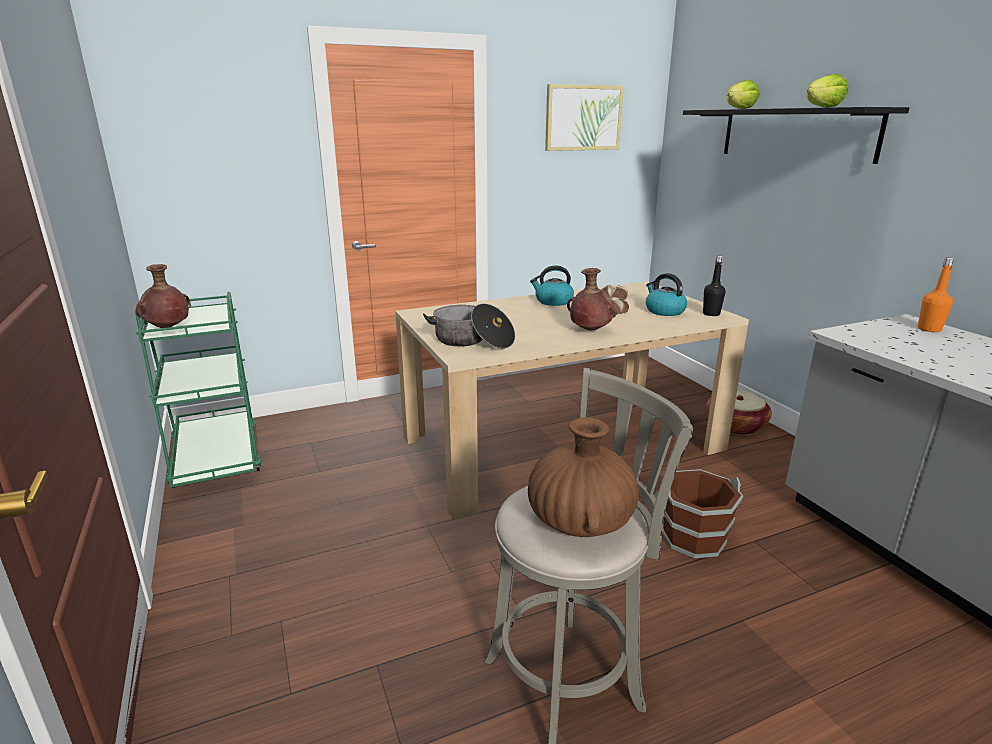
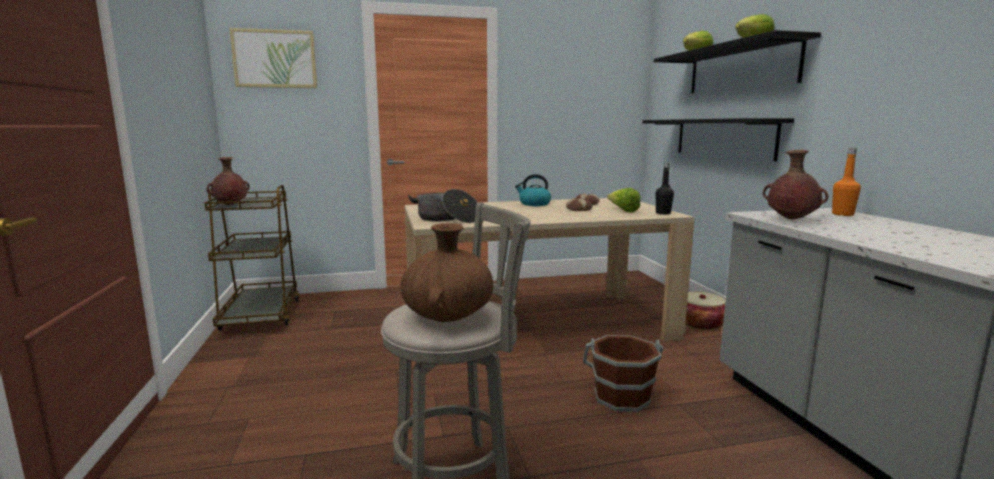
camera: 10 degrees right, 10 degrees down
green cart [135,292,262,488] -> brown cart [204,185,300,331]
picture [545,84,624,151] -> picture moved to [229,28,317,88]
brown vase [567,268,617,330] -> brown vase moved to [763,150,829,219]
kettle [646,273,687,316] -> lettuce [607,188,640,212]
none -> black shelf [642,118,794,161]

